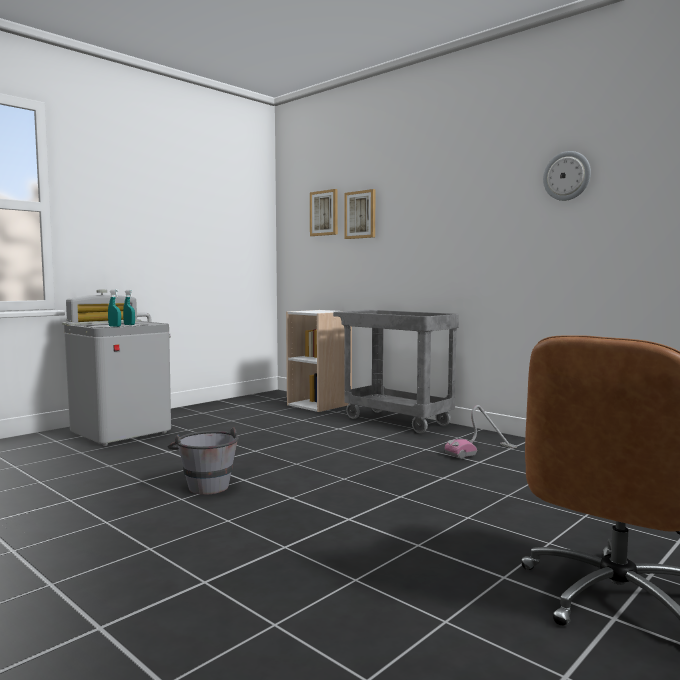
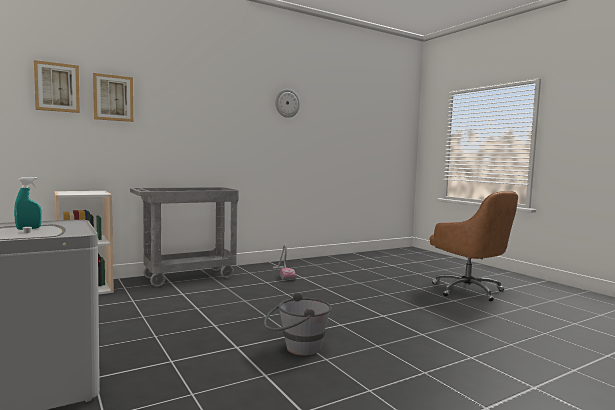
camera: 75 degrees left, 0 degrees up
turquoise spray bottle [108,289,121,327] -> none

